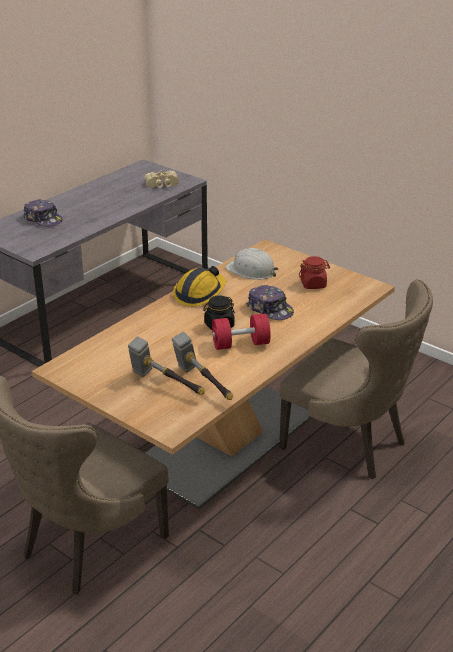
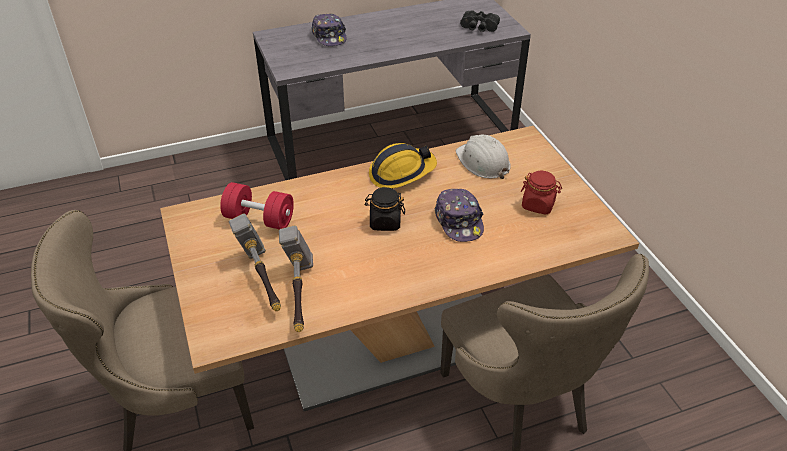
camera: 30 degrees right, 10 degrees up
beige binoculars [144,170,179,188] -> black binoculars [460,10,500,32]
red dumbbell [212,314,271,350] -> red dumbbell moved to [220,182,294,230]

